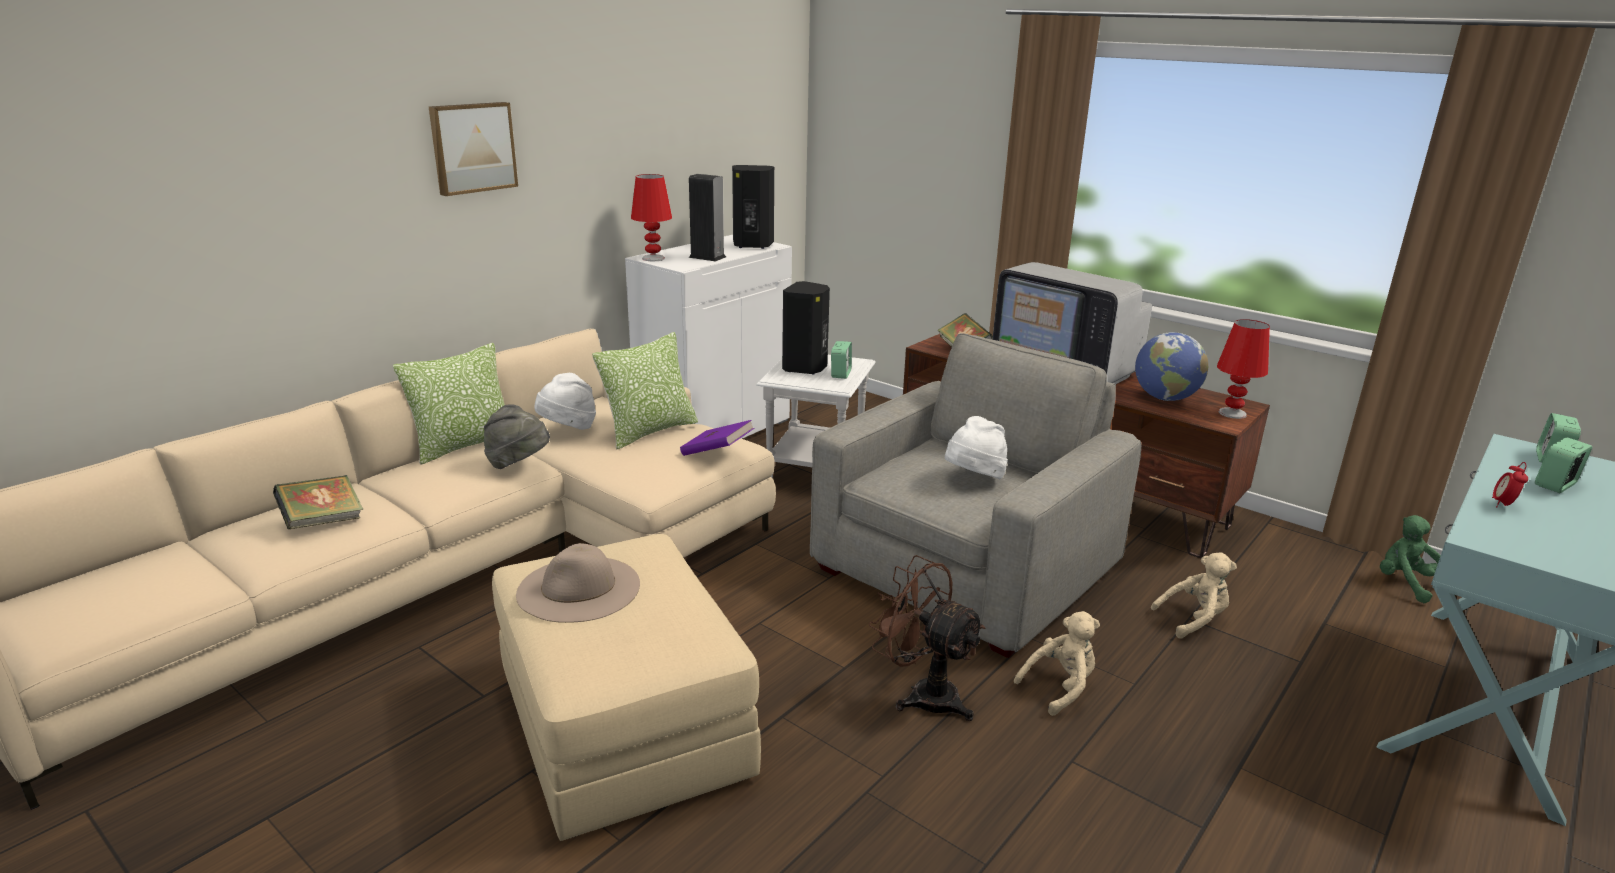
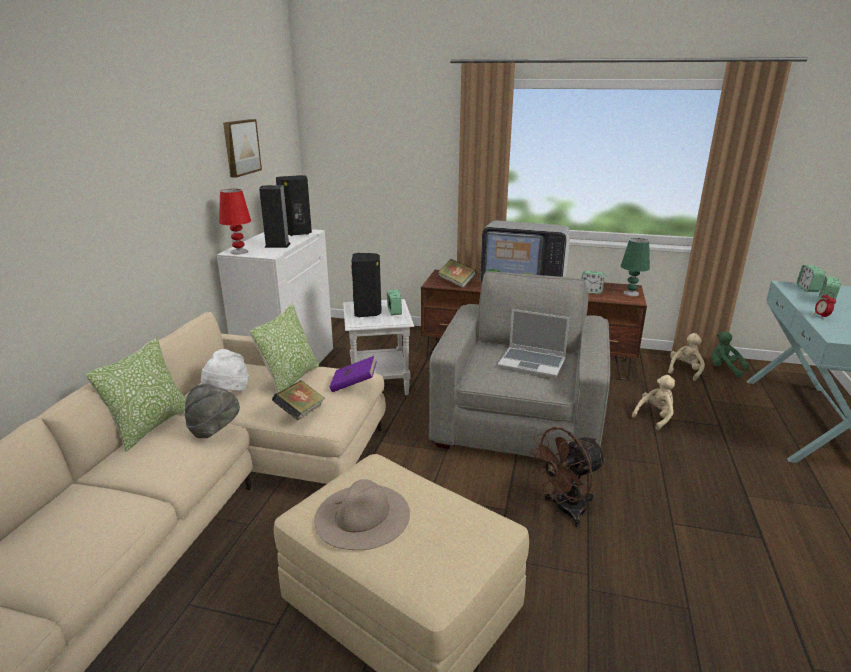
camera: 25 degrees left, 0 degrees up
book [273,475,363,529] -> book moved to [272,380,325,420]
picture [429,102,518,196] -> picture moved to [223,119,262,178]
brown fan [869,555,986,721] -> brown fan turned 45 degrees counterclockwise [528,427,606,527]
white hat [945,416,1008,479] -> laptop [497,309,570,378]
beige plush toy [1014,611,1100,716] -> beige plush toy moved to [668,333,705,381]
globe [1135,332,1208,401] -> alarm clock [582,271,605,294]
red table lamp [1217,319,1270,419] -> green table lamp [621,238,650,296]

